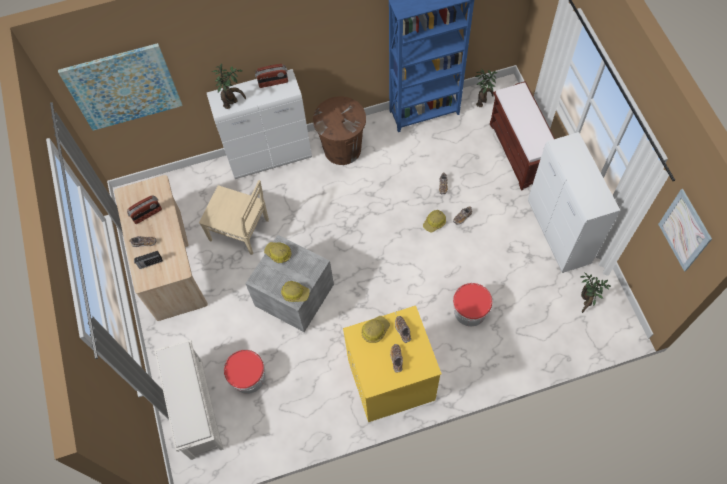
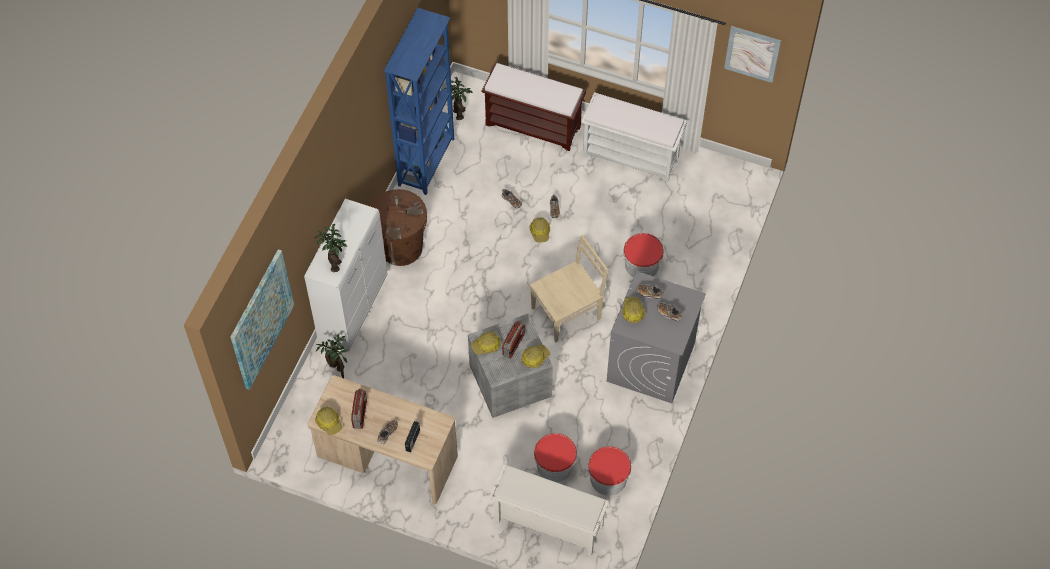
camera: 55 degrees left, 5 degrees down
beige chair [199,180,269,255] -> beige chair moved to [530,235,608,343]
radio [255,64,288,88] -> radio moved to [502,320,525,359]
yellow washing machine [343,306,442,422] -> grey washing machine [607,271,706,403]
white cabinet [528,132,620,273] -> white bench [581,92,687,182]
potted plant [580,272,611,313] -> potted plant moved to [316,334,349,378]
none -> hard hat [315,407,342,435]
none -> bucket [588,446,631,496]

